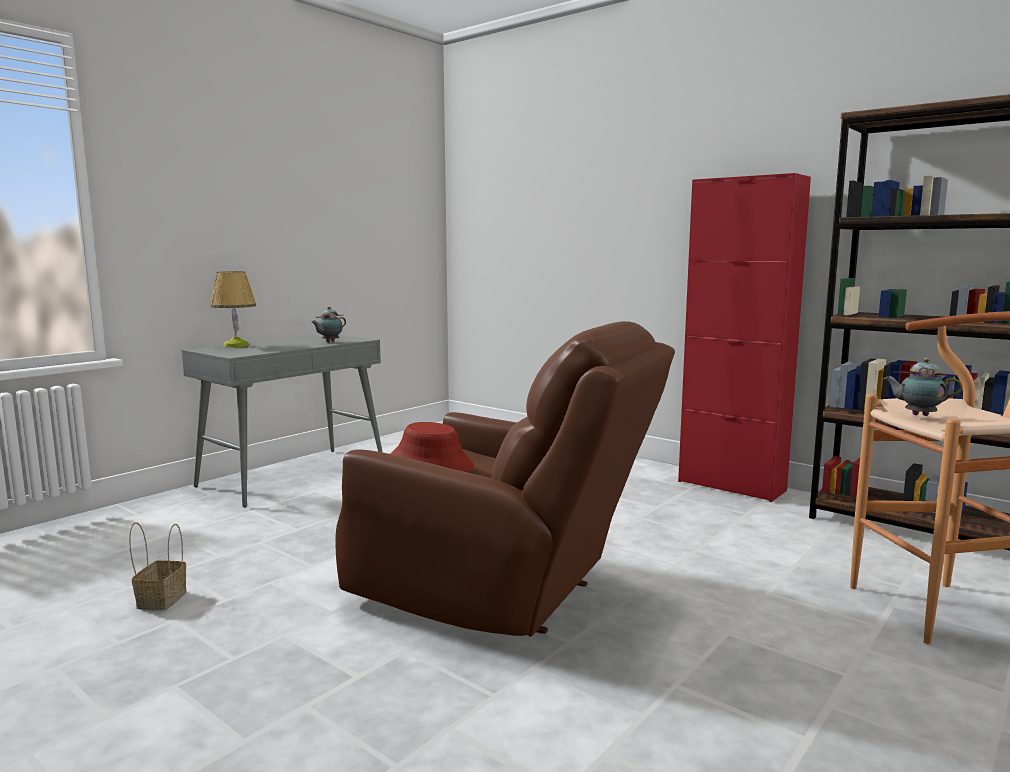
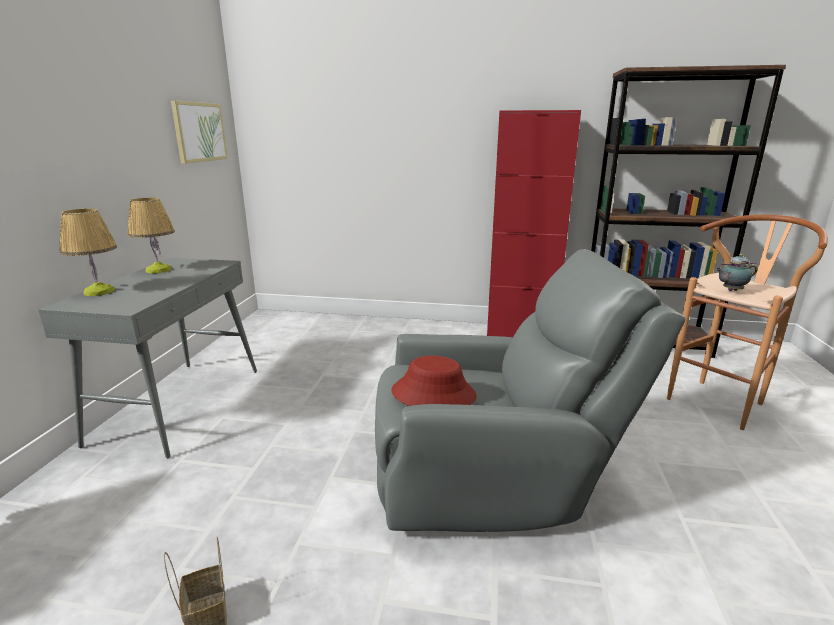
camera: 30 degrees left, 10 degrees up
teapot [311,307,346,342] -> none
brown armchair [336,321,675,637] -> grey armchair [375,249,686,532]
none -> table lamp [127,198,175,273]
none -> picture [171,100,228,164]

